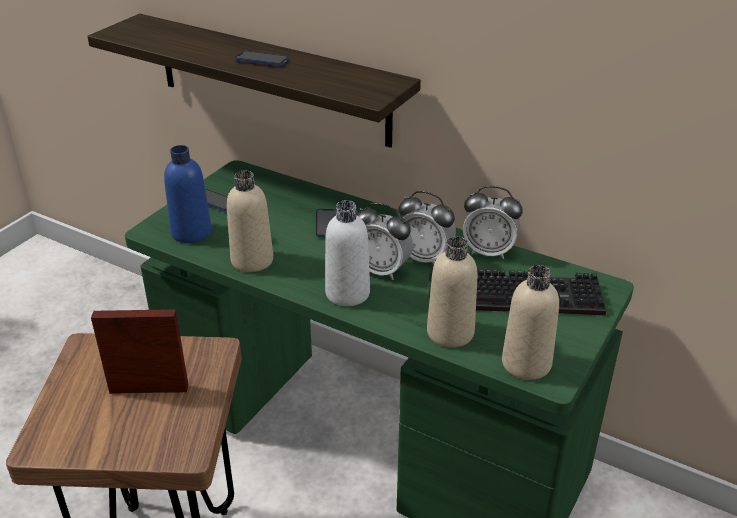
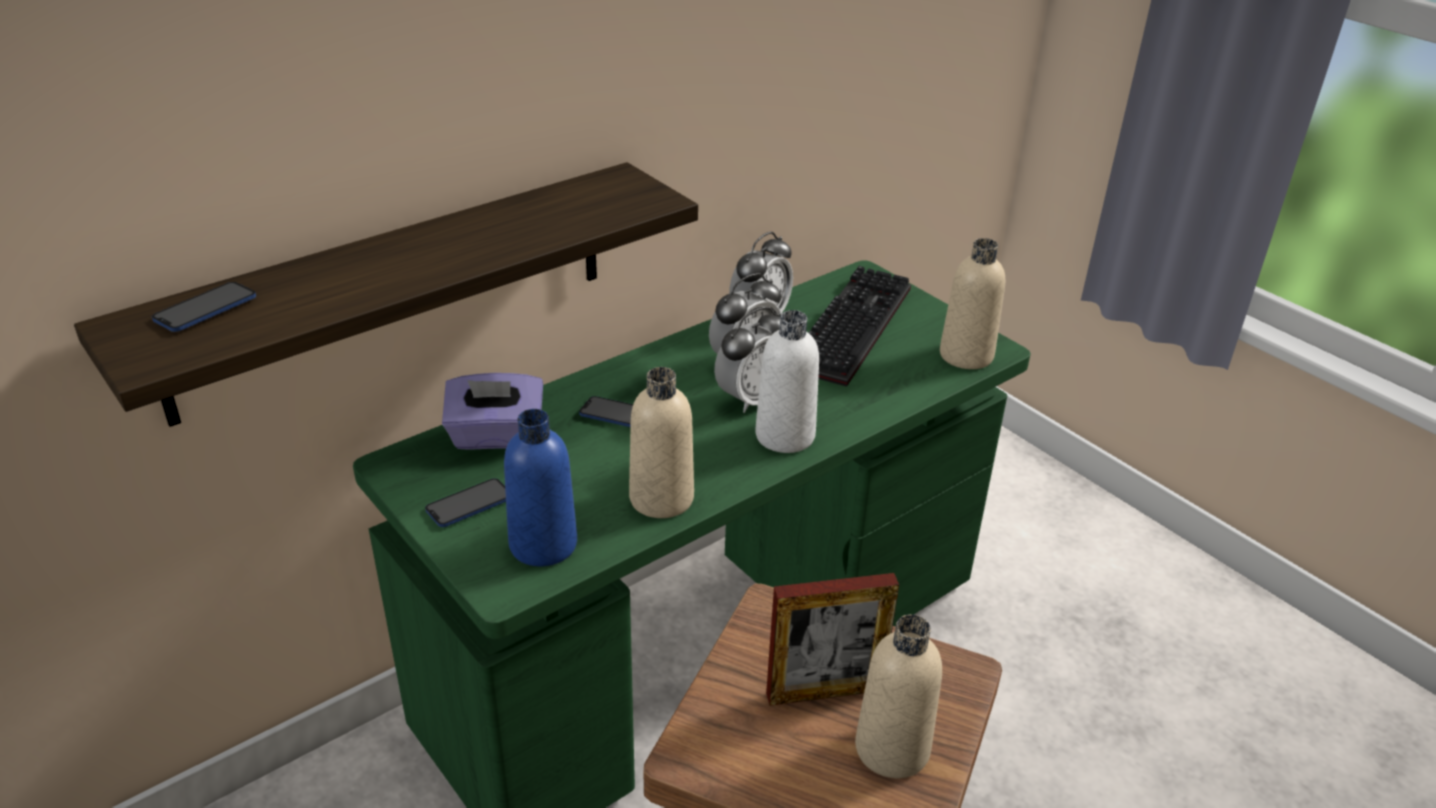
camera: 70 degrees left, 0 degrees up
picture frame [91,309,188,394] -> picture frame turned 120 degrees counterclockwise [766,573,899,706]
phone [235,51,289,66] -> phone moved to [152,282,256,332]
beige bottle [427,236,477,348] -> beige bottle moved to [855,614,942,778]
none -> purple tissue box [442,373,543,450]

